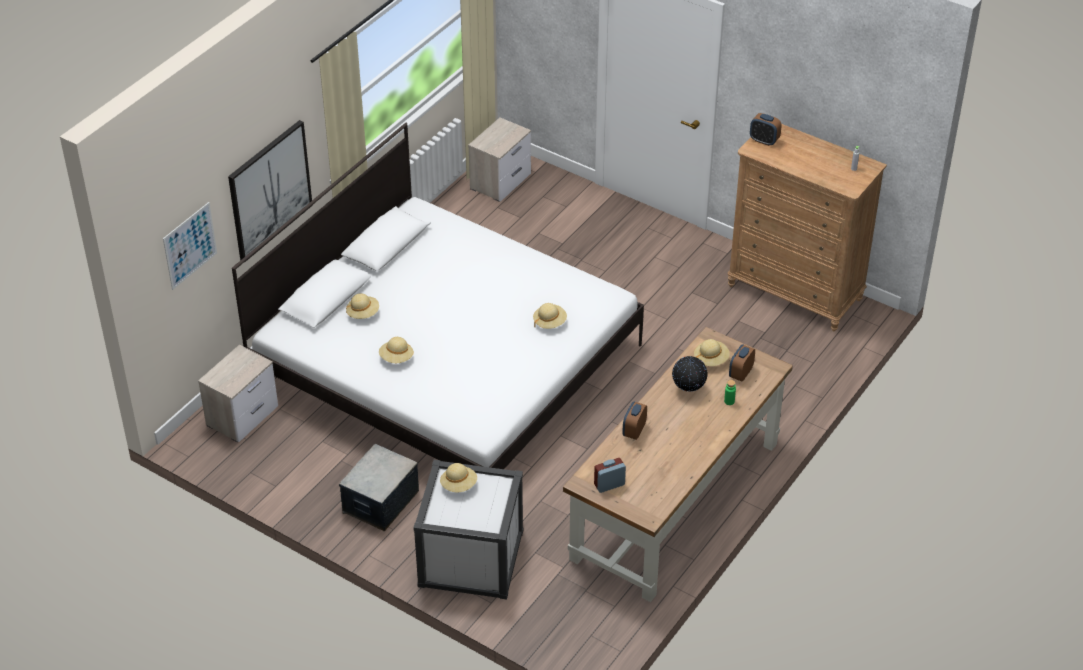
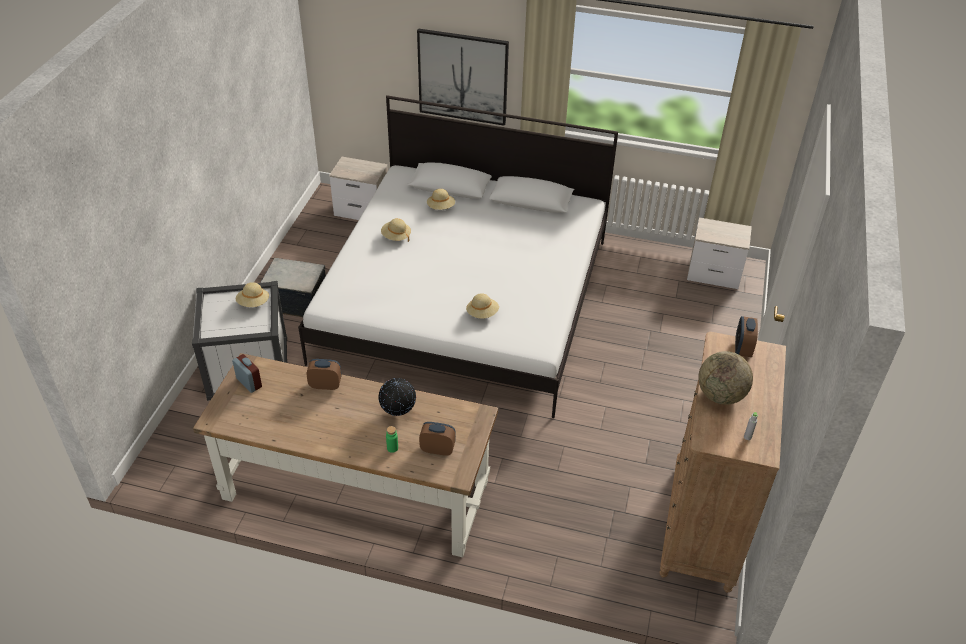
camera: 70 degrees right, 0 degrees up
picture [163,202,217,290] -> none
beige hat [694,339,730,366] -> none
none -> globe [698,351,753,405]

